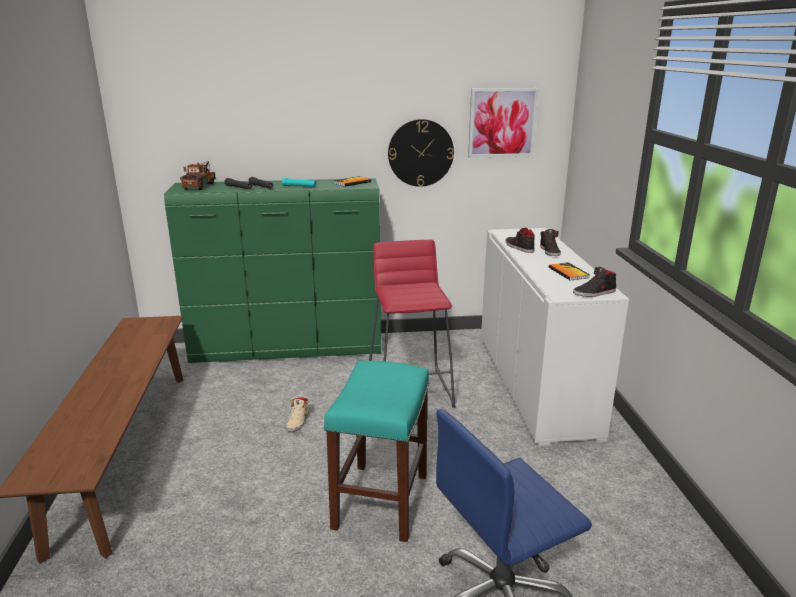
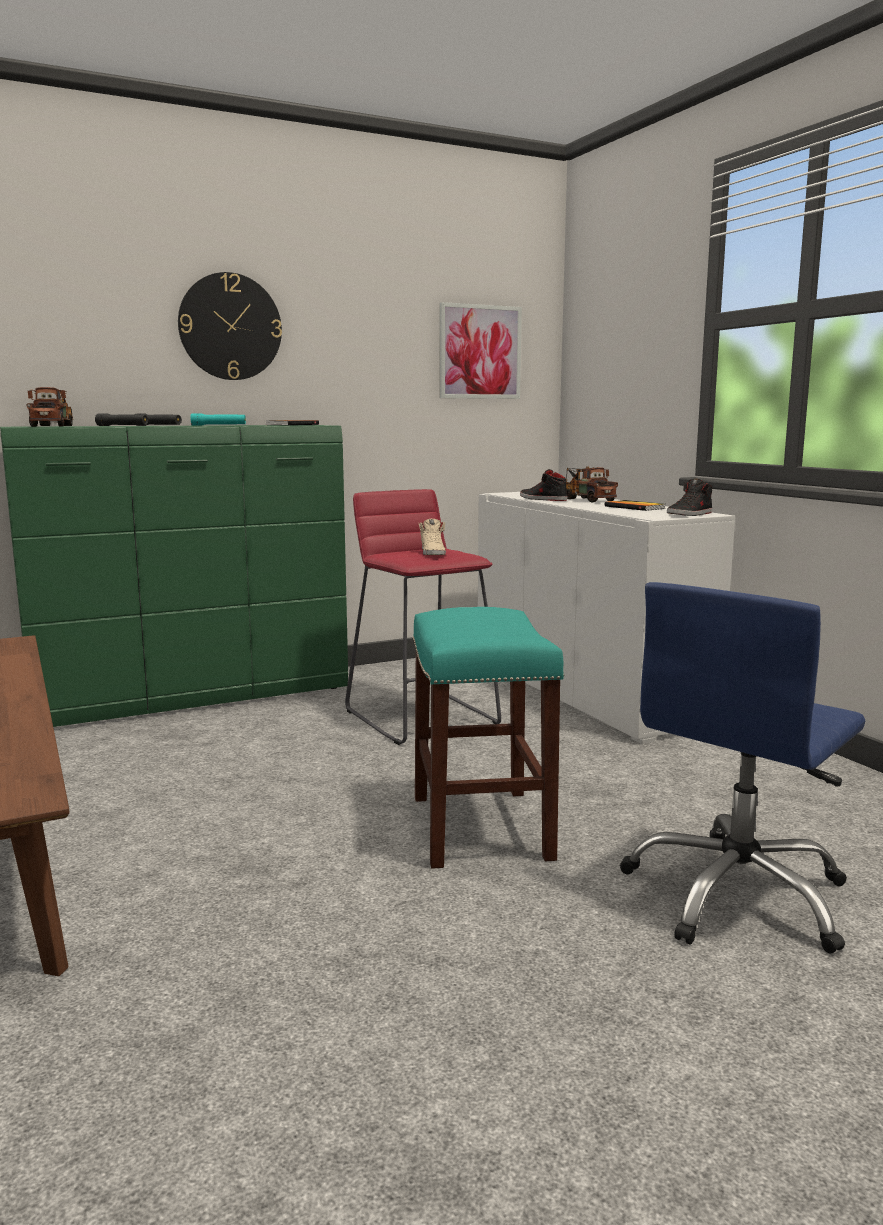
camera: 20 degrees left, 10 degrees down
beige shoe [286,398,309,432] -> beige shoe moved to [419,519,446,555]
wall clock [388,119,454,187] -> wall clock moved to [178,272,282,380]
black shoe [540,229,561,256] -> toy truck [566,466,618,502]

